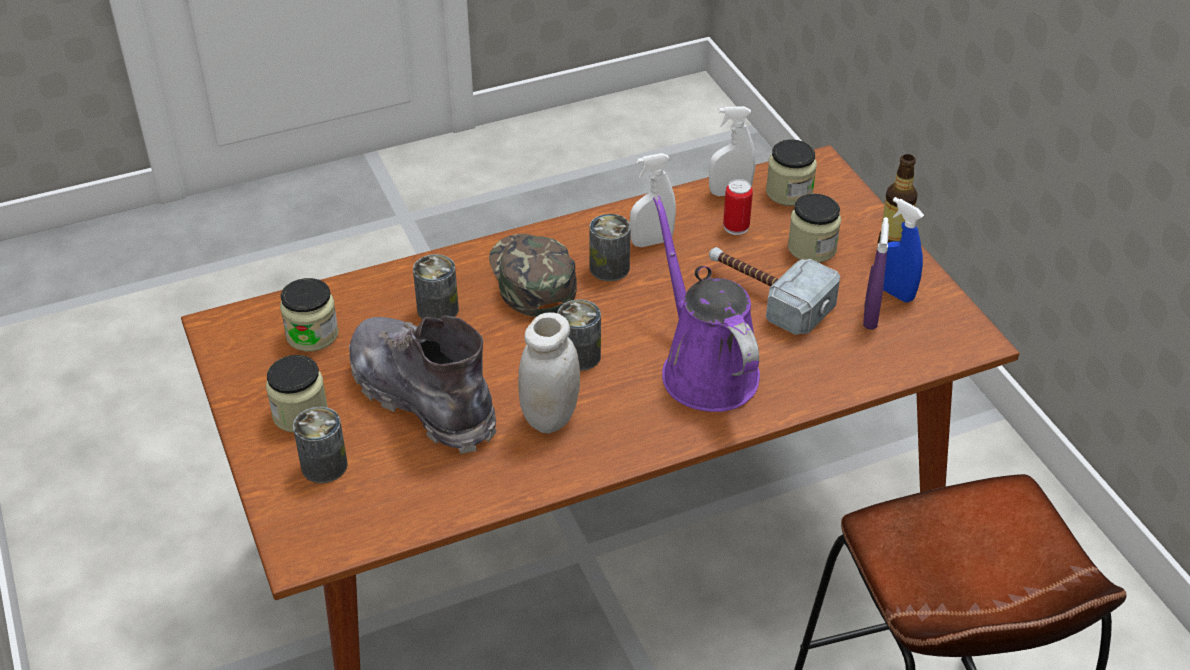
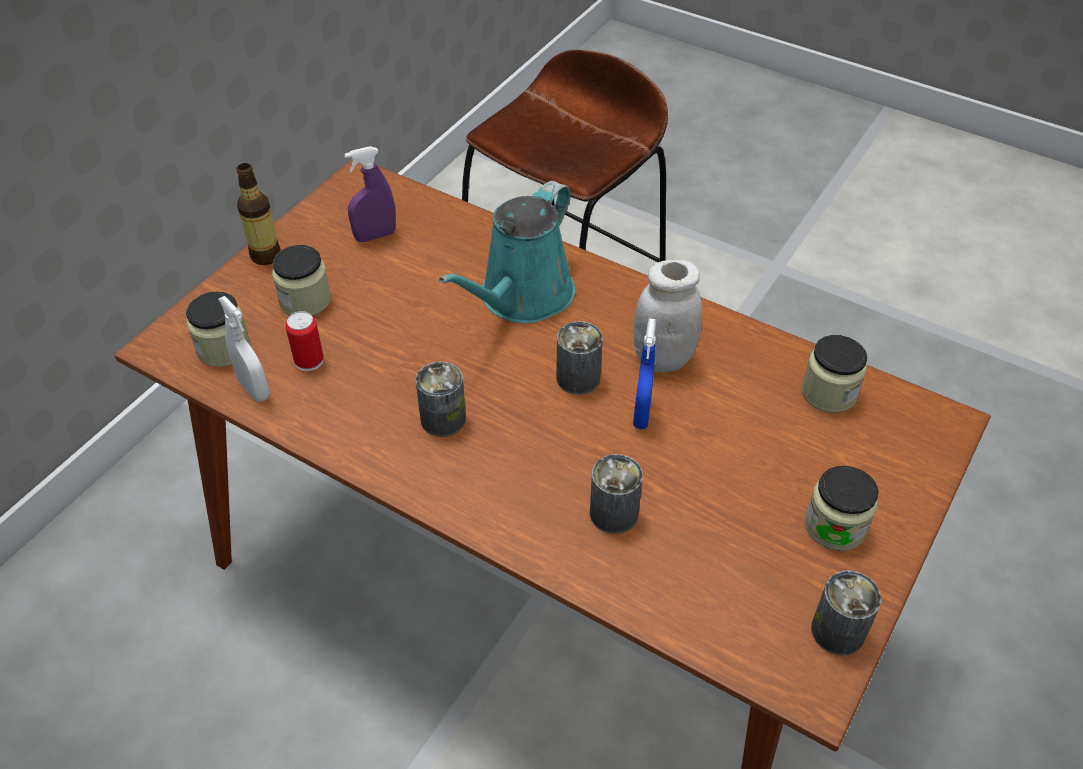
camera: 125 degrees left, 5 degrees up
jar [280,278,339,351] -> jar moved to [801,335,867,413]
can [293,407,348,483] -> can moved to [811,570,881,655]
grey boot [349,315,496,454] -> none
green cap [489,234,577,317] -> none
white spray bottle [630,153,676,247] -> none
purple watering can [653,195,760,412] -> turquoise watering can [439,181,575,324]
hammer [709,247,840,335] -> none
blue spray bottle [883,197,924,303] -> blue spray bottle moved to [633,318,656,429]

